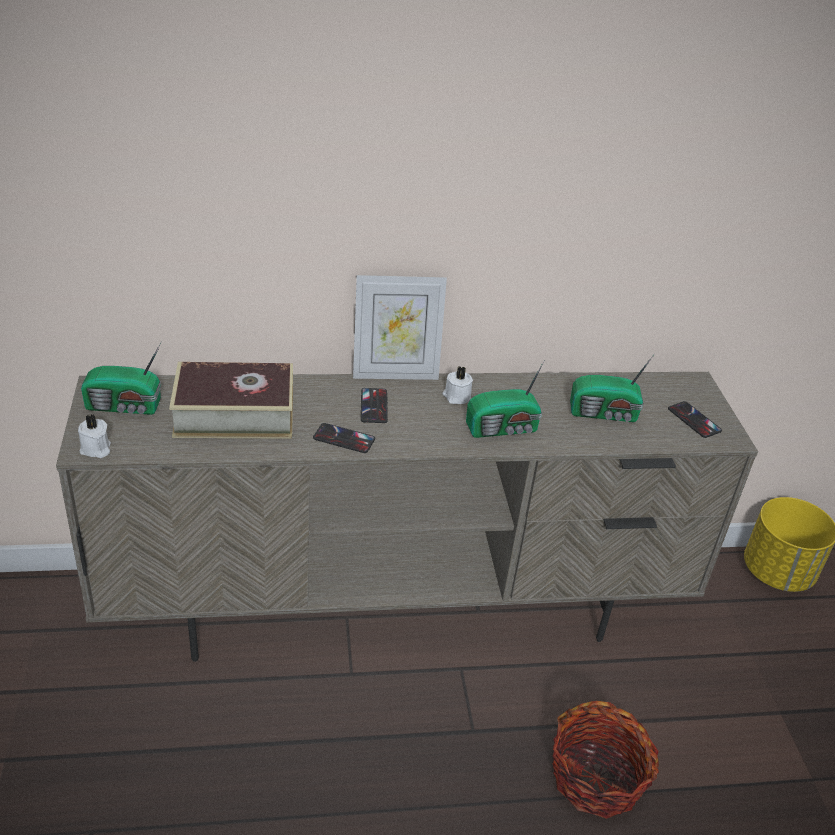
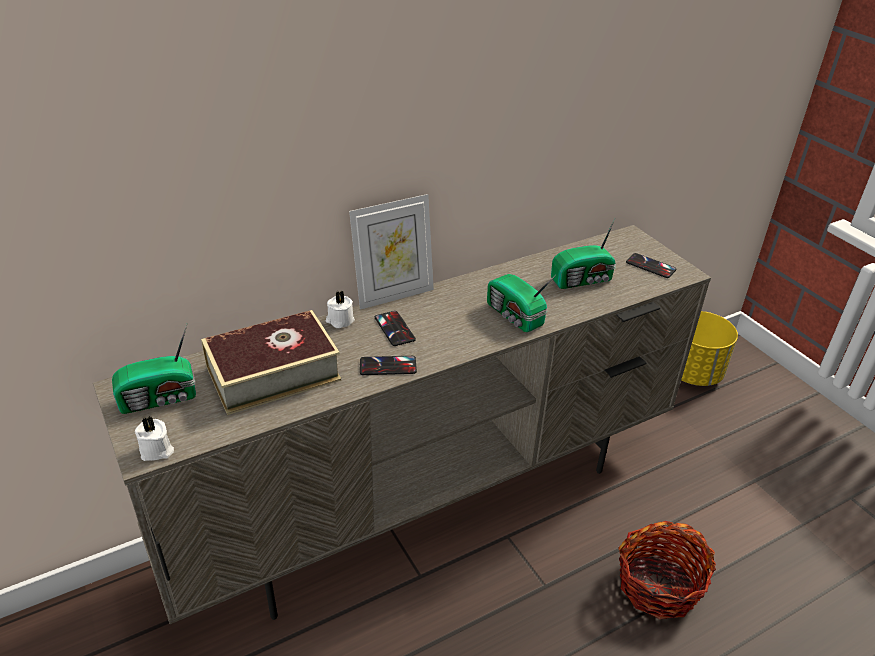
camera: 20 degrees left, 0 degrees up
white candle [442,366,473,404] -> white candle moved to [326,291,355,328]
radio [466,360,545,438] -> radio turned 90 degrees clockwise [487,274,556,332]

